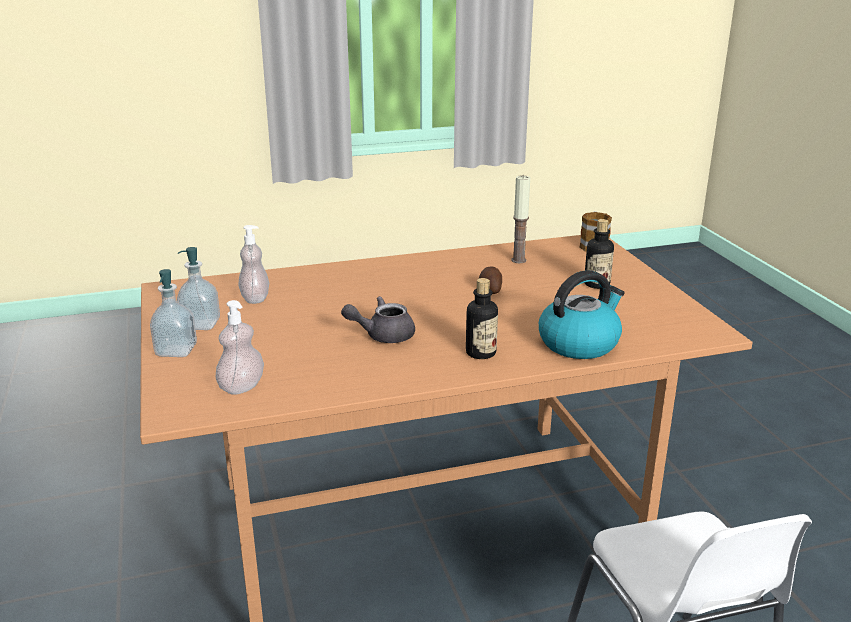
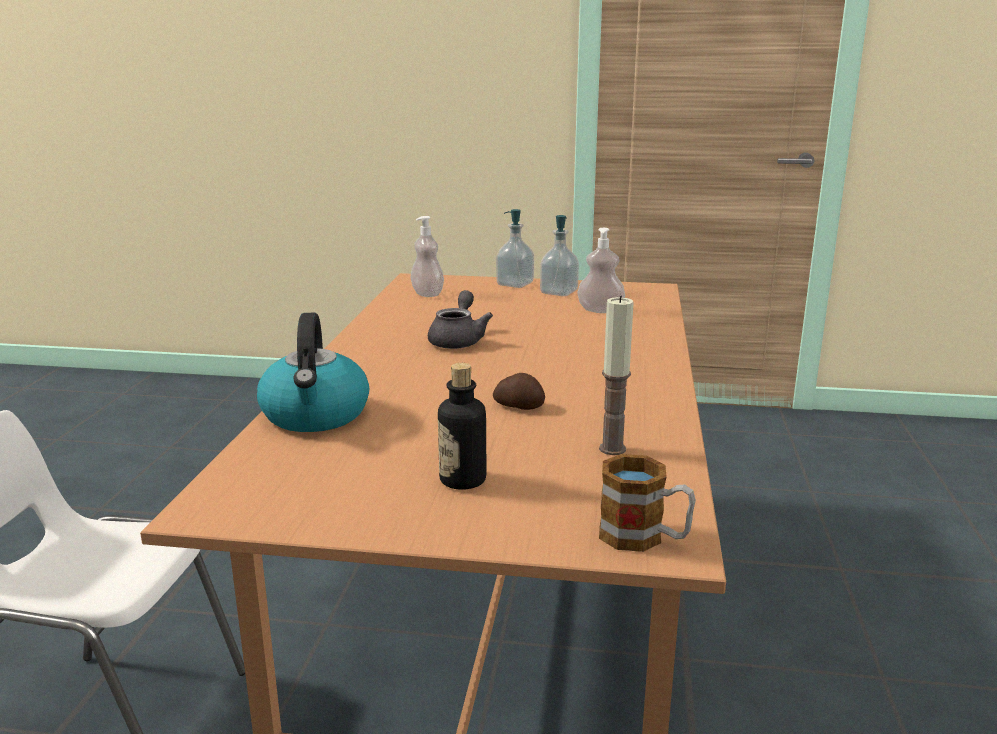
camera: 115 degrees right, 5 degrees down
bottle [466,278,498,359] -> none

